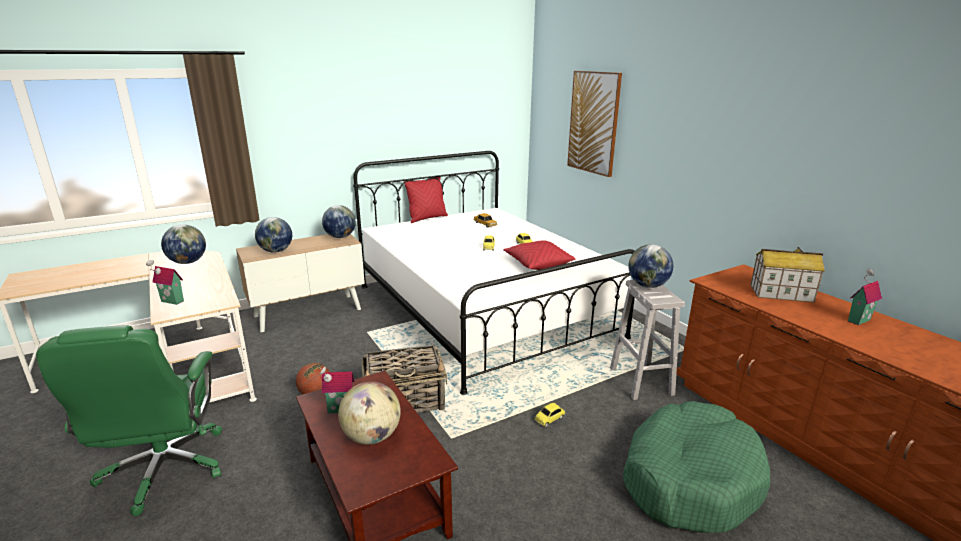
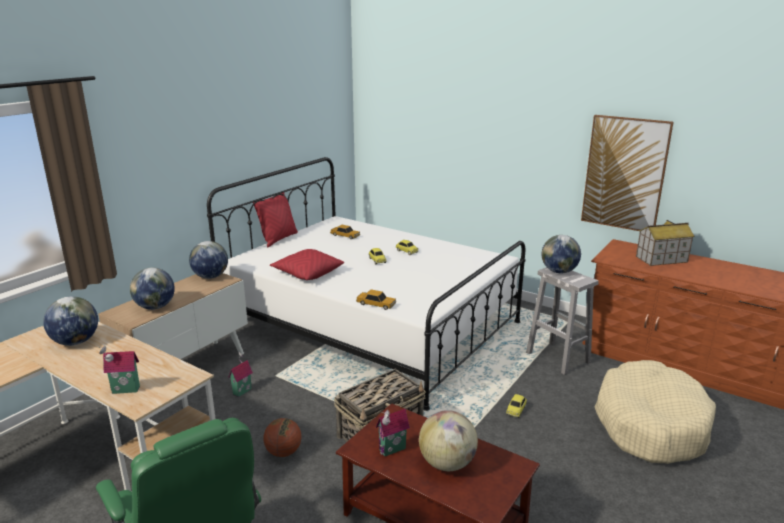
camera: 25 degrees left, 0 degrees up
red pillow [503,241,575,270] -> red pillow moved to [270,249,344,280]
picture [567,71,622,177] -> picture moved to [581,115,674,231]
green dog bed [623,401,770,533] -> beige dog bed [595,360,716,464]
toy house [848,268,882,325] -> toy house moved to [228,352,253,397]
none -> toy car [356,289,396,310]

